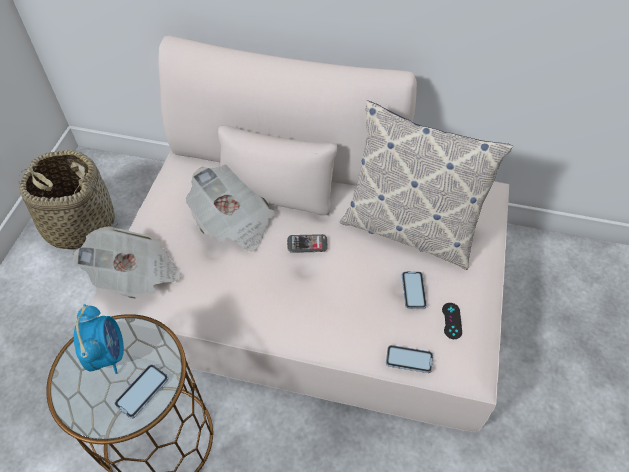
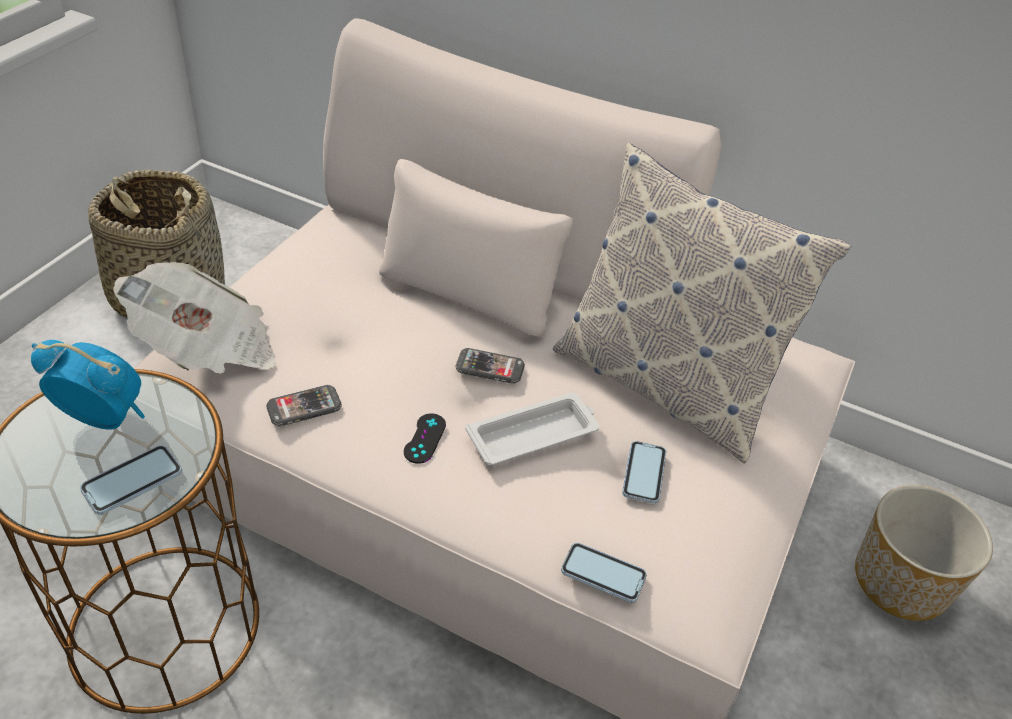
camera: 10 degrees right, 10 degrees down
alarm clock [74,304,124,374] -> alarm clock turned 75 degrees counterclockwise [31,340,145,430]
newspaper [186,165,275,252] -> none
black game controller [442,303,462,339] -> black game controller moved to [404,413,446,464]
none -> phone [266,385,342,426]
none -> white tray [465,393,600,465]
none -> planter [855,485,993,621]

